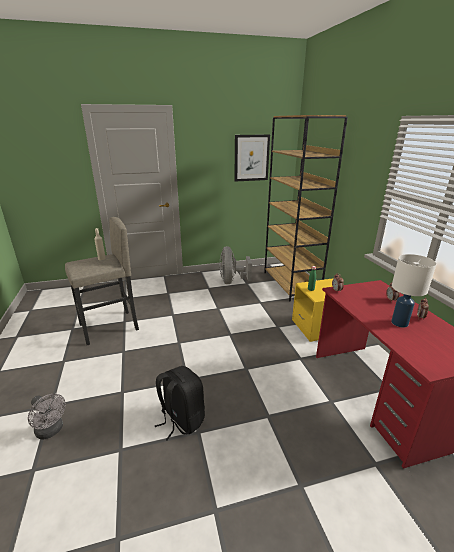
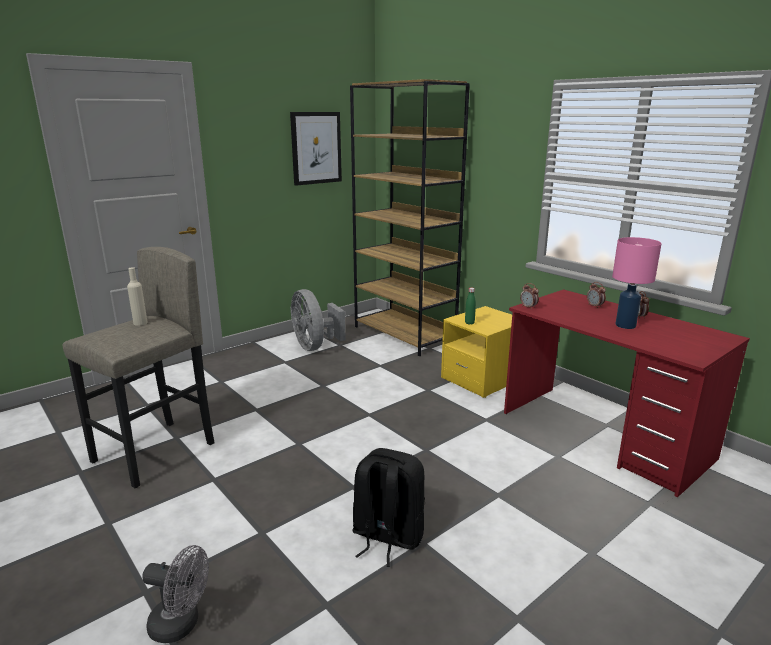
camera: 25 degrees left, 5 degrees down
white table lamp [391,254,437,328] -> pink table lamp [612,237,662,329]

